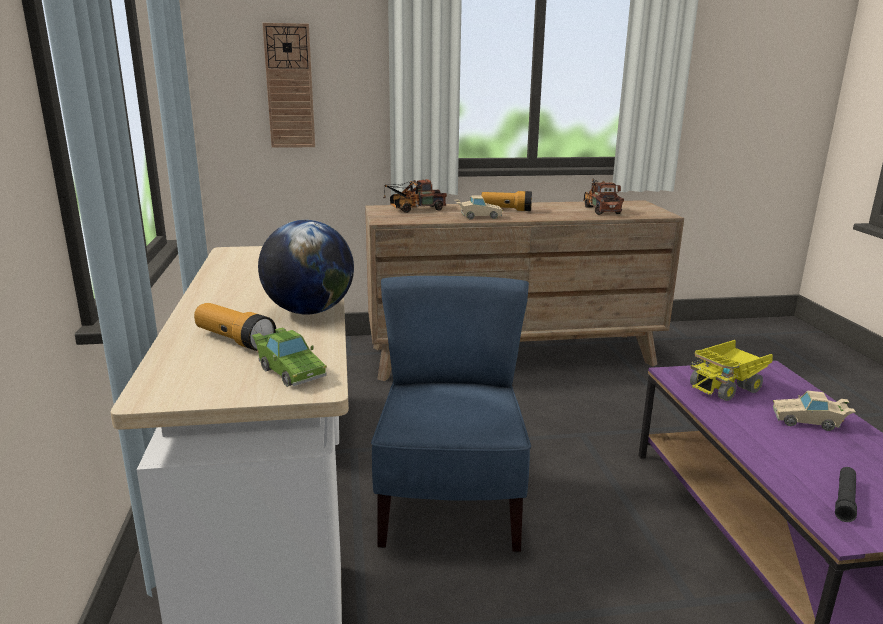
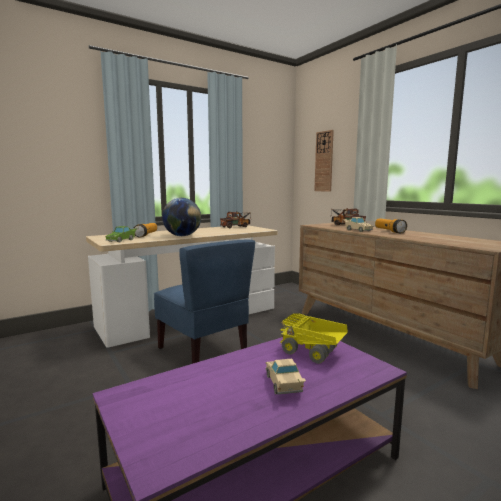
camera: 65 degrees right, 10 degrees down
blue chair [371,276,531,552] -> blue chair turned 75 degrees clockwise [154,240,255,364]
toy truck [583,179,624,215] -> toy truck moved to [220,211,252,228]
black flashlight [835,467,857,522] -> none

